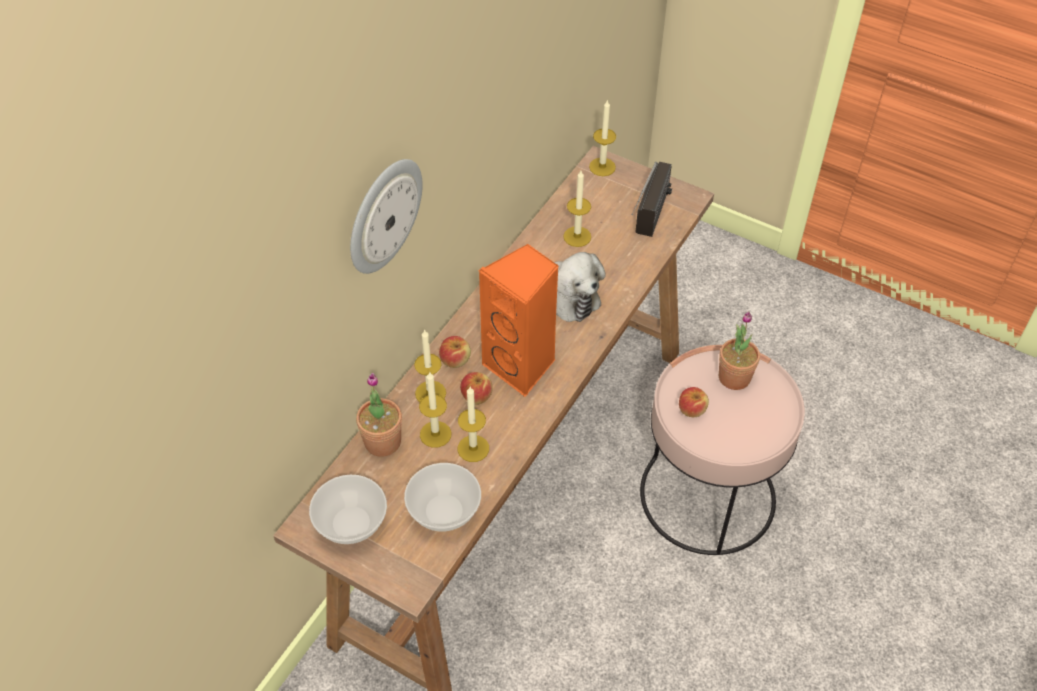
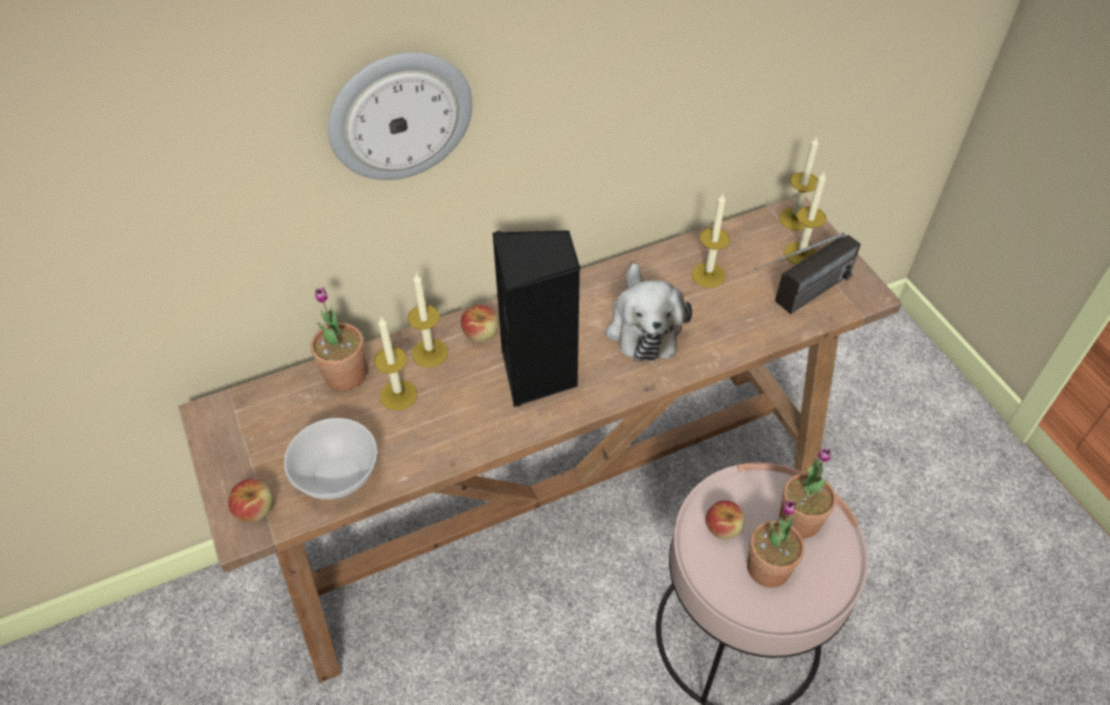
camera: 35 degrees right, 0 degrees up
bowl [309,475,387,544] -> none
candle [458,387,489,462] -> candle moved to [784,172,826,265]
apple [460,372,493,405] -> apple moved to [228,479,273,522]
orange speaker [478,244,559,397] -> black speaker [493,230,581,407]
none -> potted plant [747,500,805,588]

